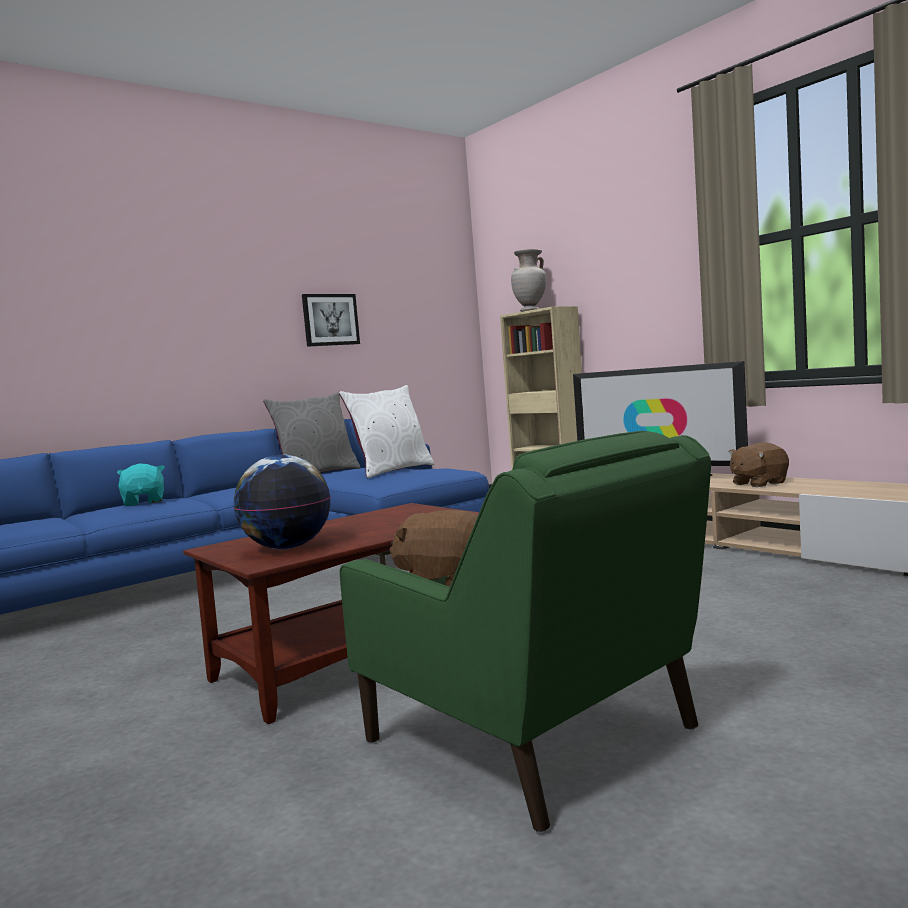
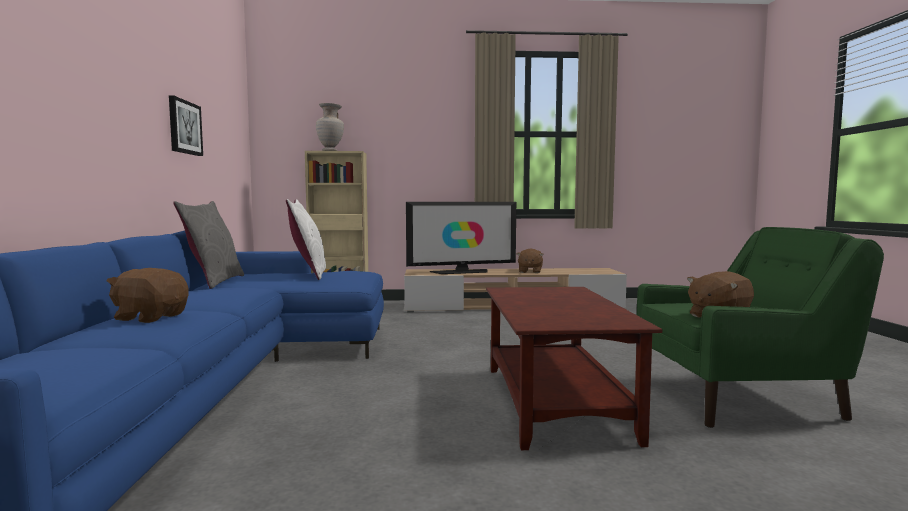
camera: 55 degrees left, 0 degrees up
turquoise plush toy [117,464,165,506] -> brown plush toy [107,268,189,323]
globe [233,455,331,549] -> none

